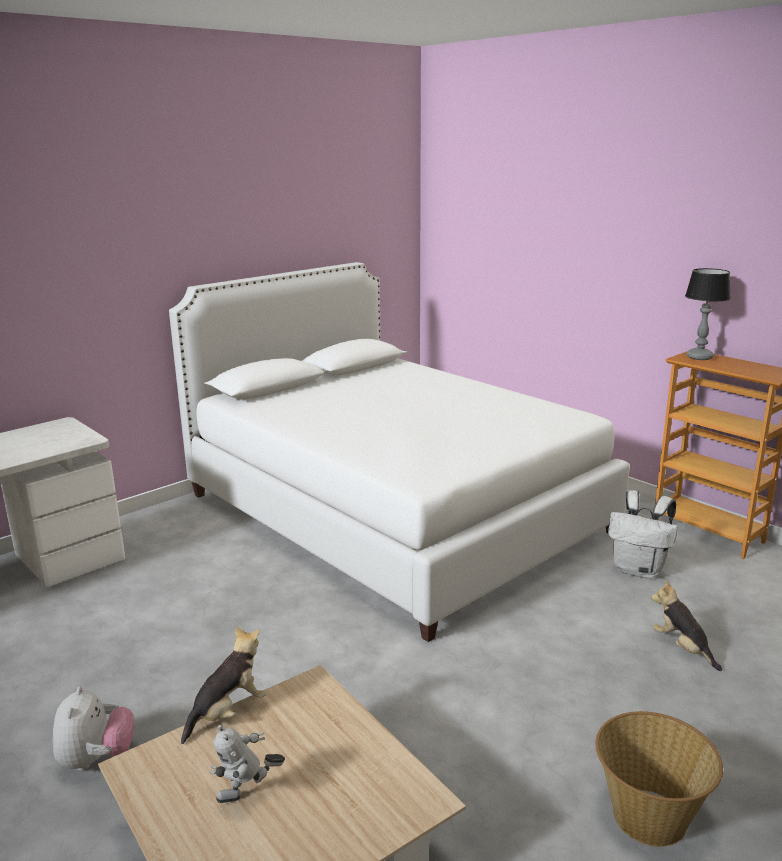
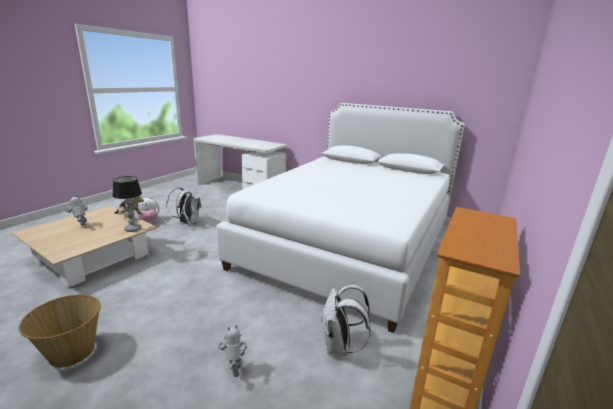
camera: 70 degrees right, 0 degrees up
plush toy [651,580,722,671] -> toy robot [219,325,247,377]
table lamp [685,268,731,360] -> table lamp moved to [113,176,142,232]
none -> white backpack [166,187,201,225]

